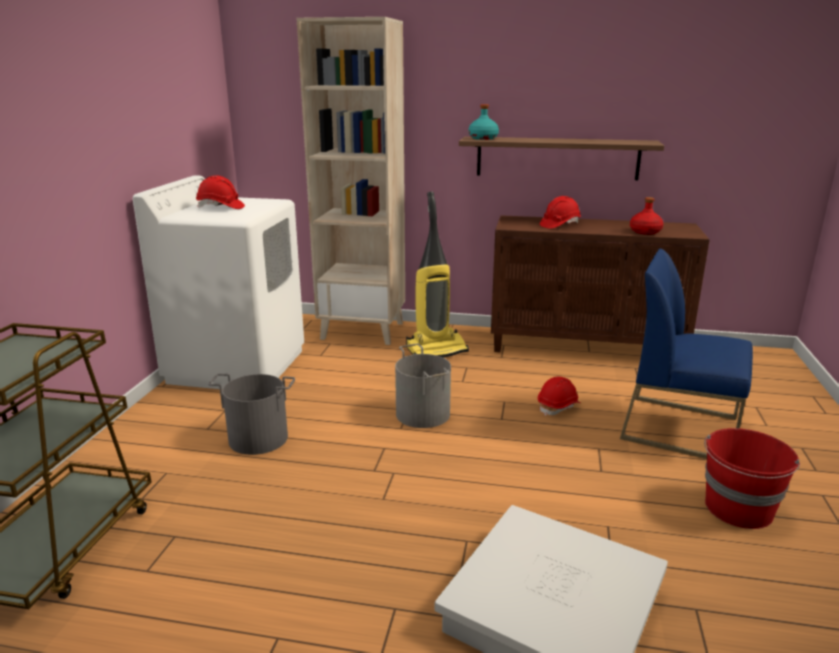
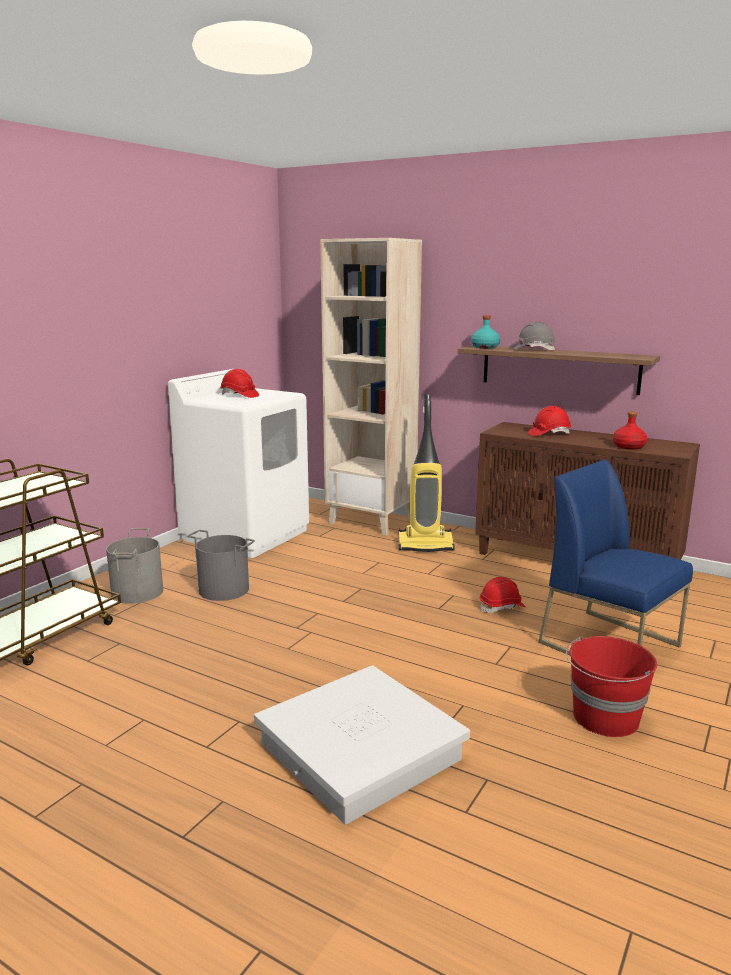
camera: 20 degrees right, 5 degrees down
grey bucket [395,344,451,428] -> grey bucket moved to [106,528,163,604]
none -> grey hard hat [513,321,556,350]

